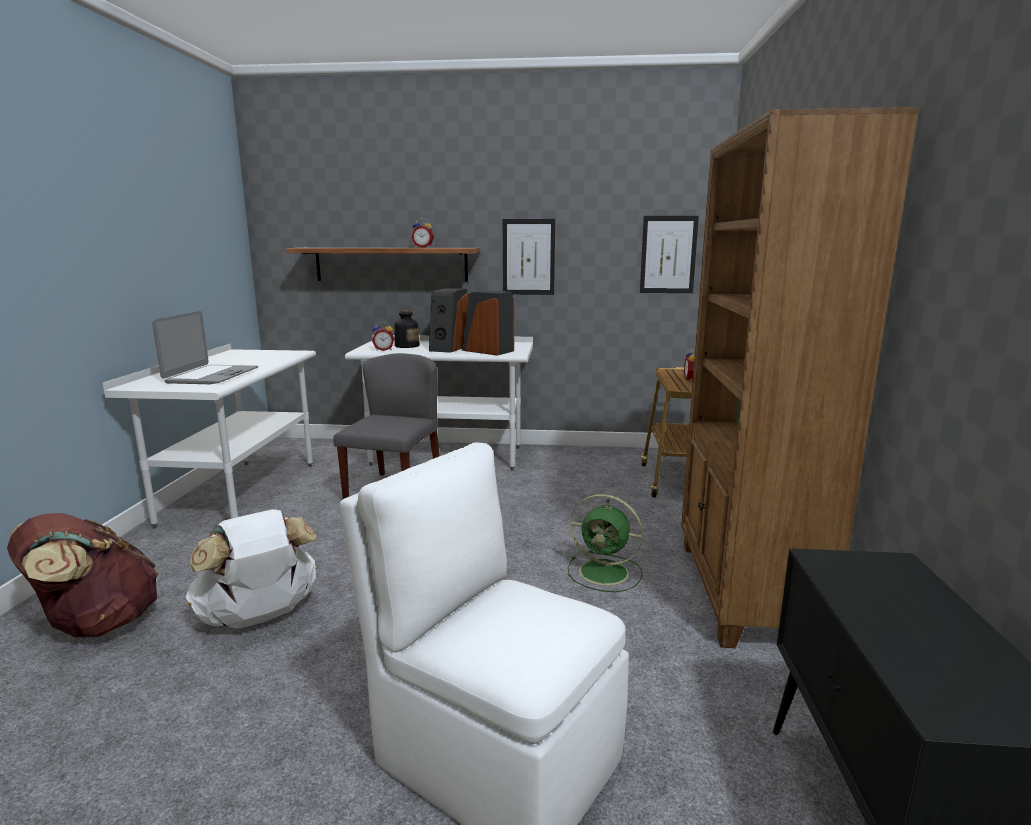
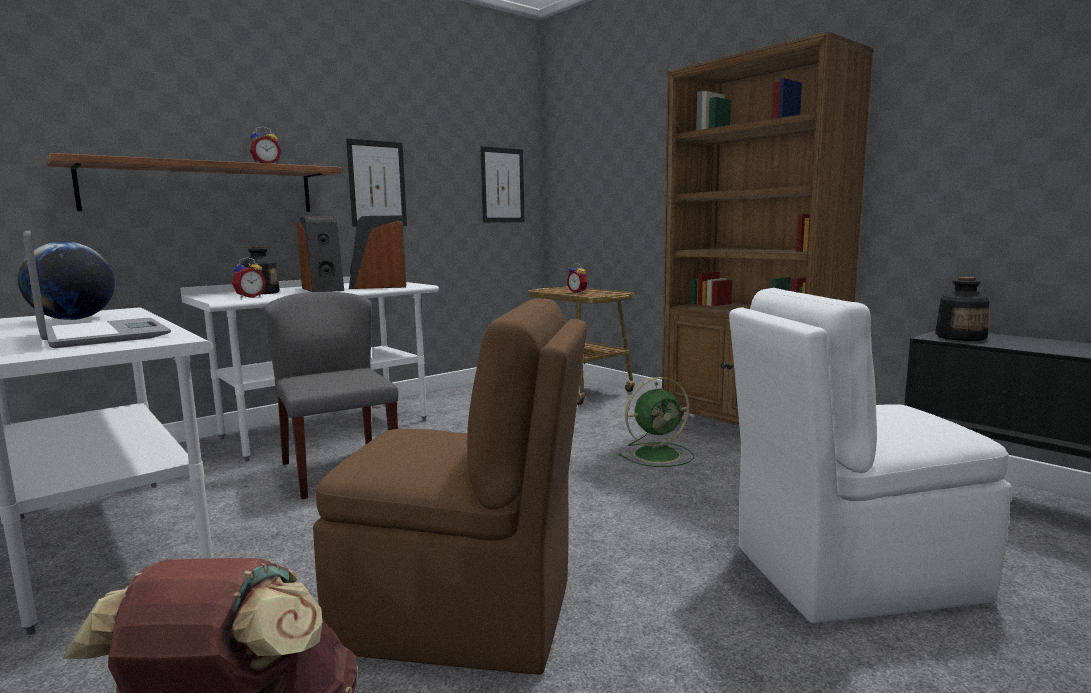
camera: 45 degrees left, 5 degrees down
white backpack [186,509,318,629] -> brown chair [313,298,587,675]
none -> globe [18,241,115,320]
none -> bottle [935,277,989,341]

